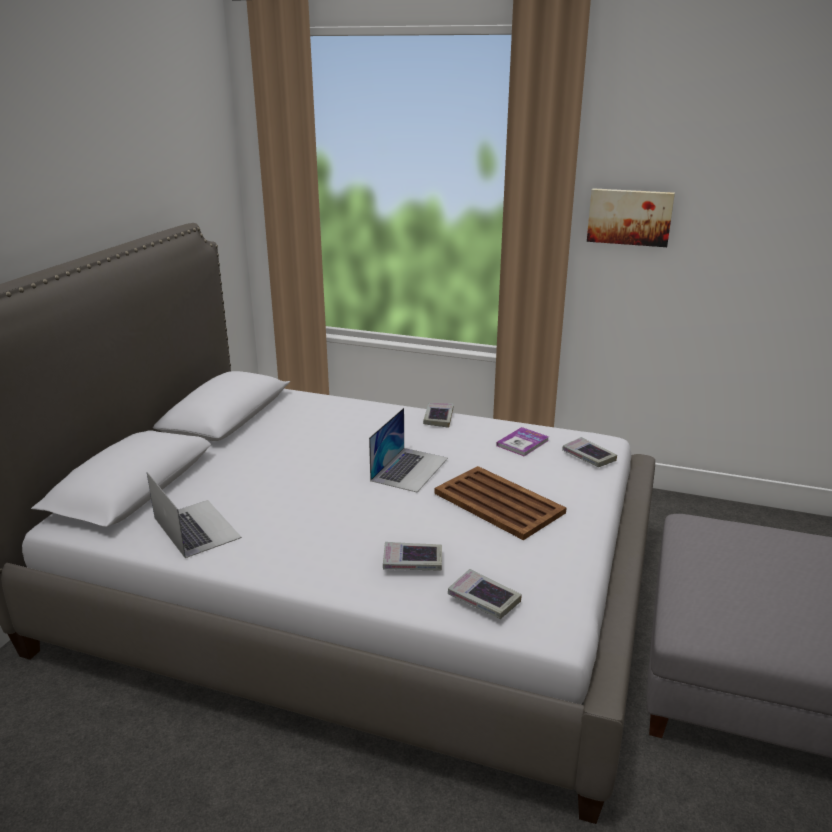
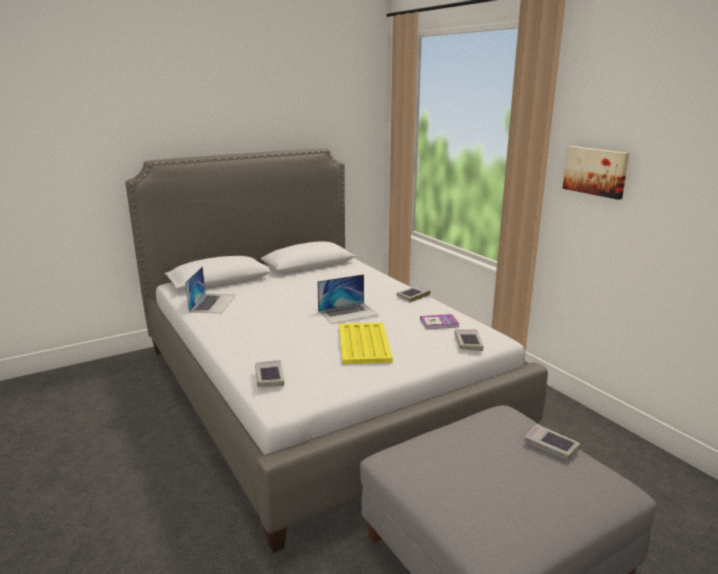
camera: 40 degrees right, 5 degrees down
book [383,542,442,571] -> book moved to [524,424,580,460]
brown tray [434,466,566,540] -> yellow tray [339,322,393,364]

